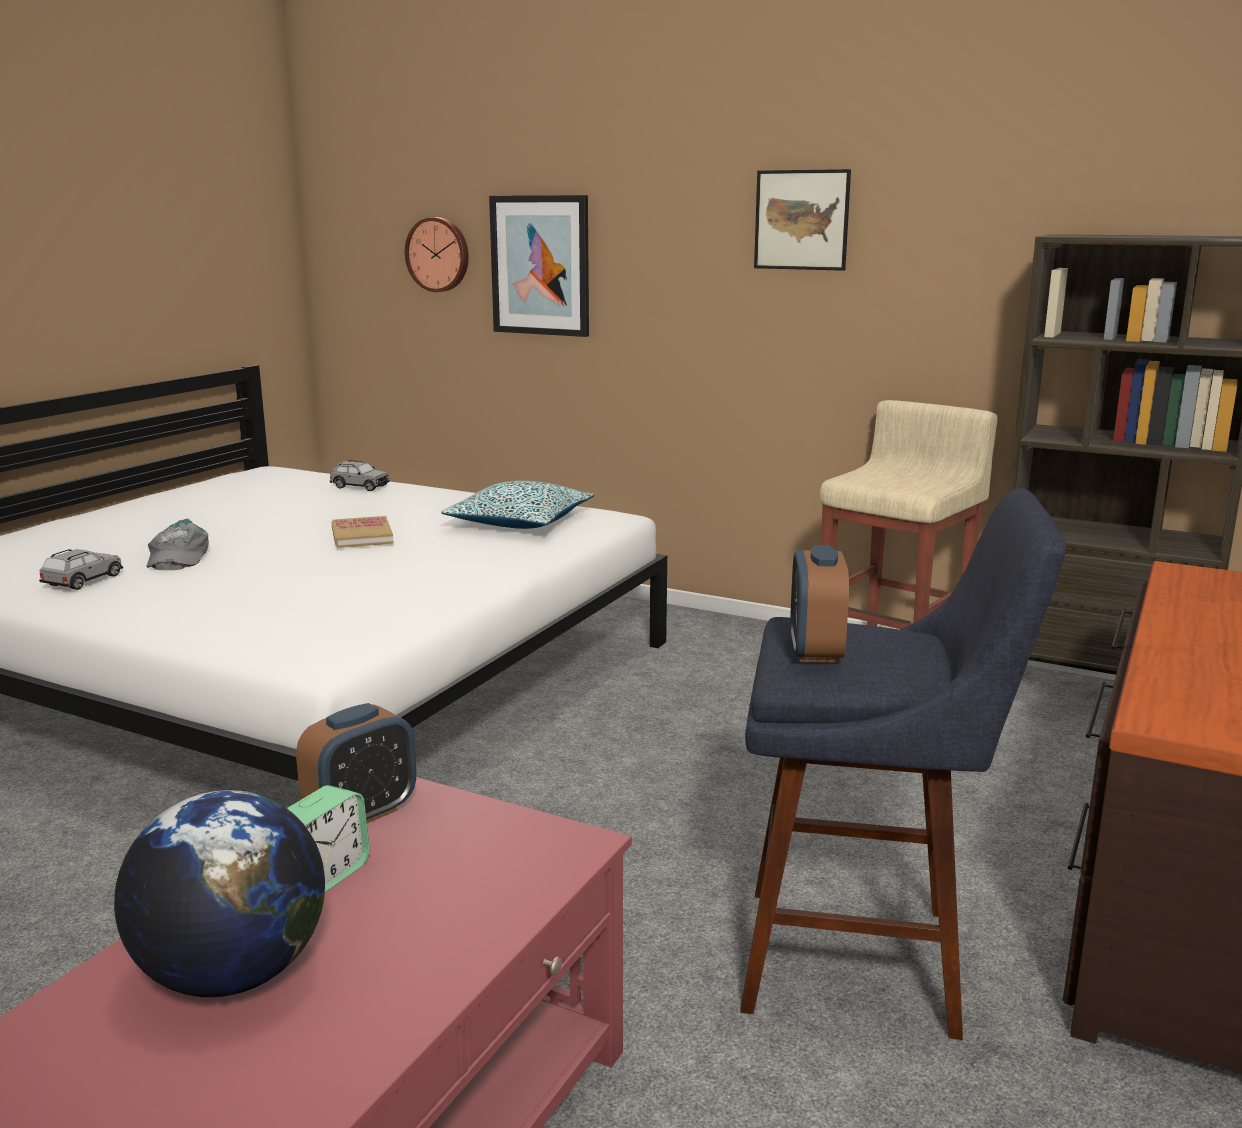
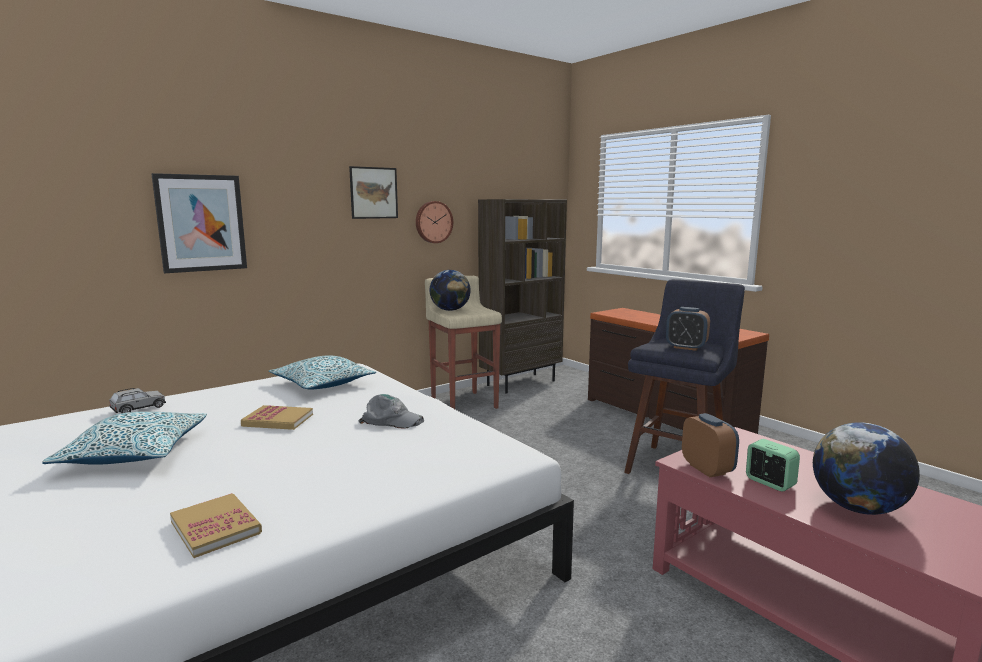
camera: 65 degrees left, 5 degrees down
grey toy car [39,549,123,590] -> book [170,493,262,558]
grey cap [146,519,209,570] -> grey cap moved to [358,394,424,428]
wall clock [405,217,469,292] -> wall clock moved to [416,201,453,243]
none -> pillow [42,411,207,465]
none -> globe [429,270,471,311]

